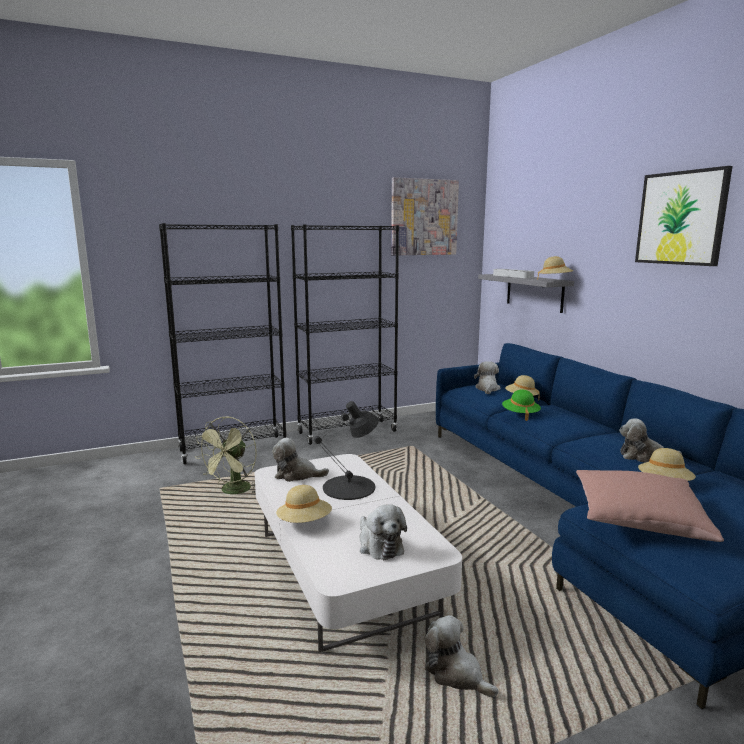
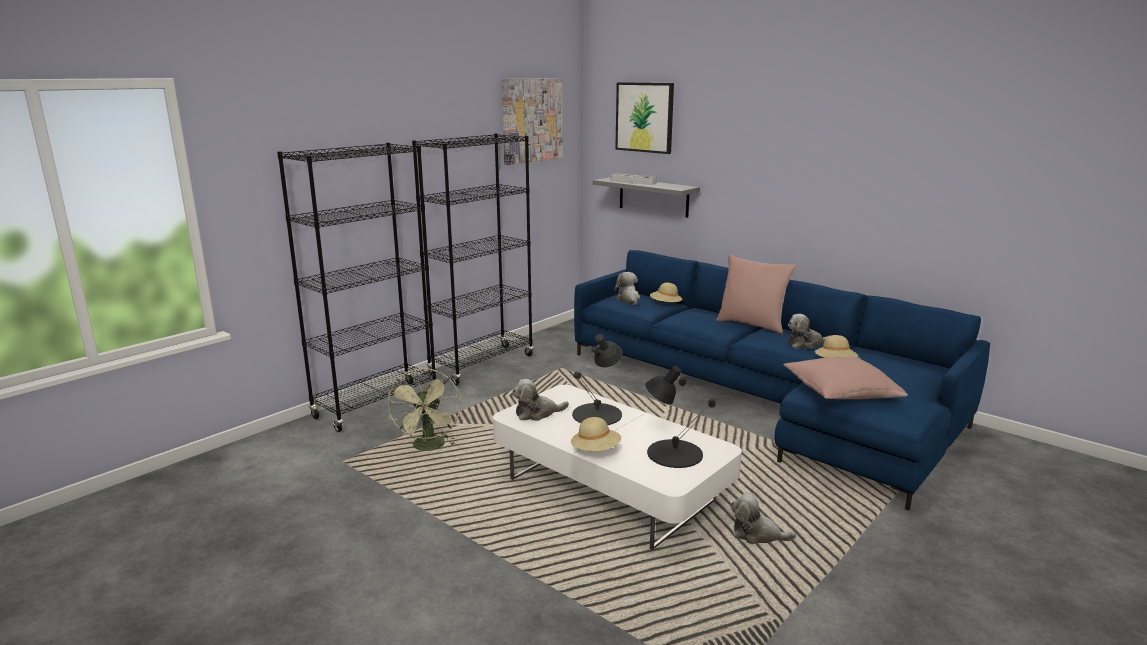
camera: 25 degrees left, 5 degrees up
plush toy [360,504,407,560] -> black table lamp [645,366,716,468]
green hat [502,389,541,421] -> none
beige hat [538,256,573,277] -> none
picture [635,166,732,266] -> picture moved to [615,82,674,154]
none -> pink pillow [716,254,796,334]

